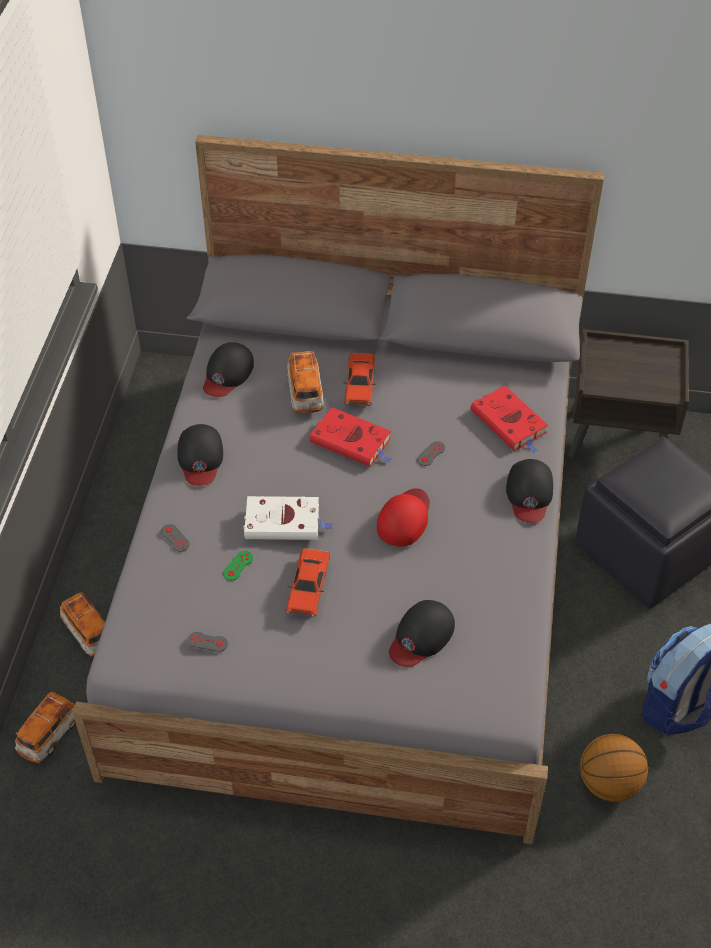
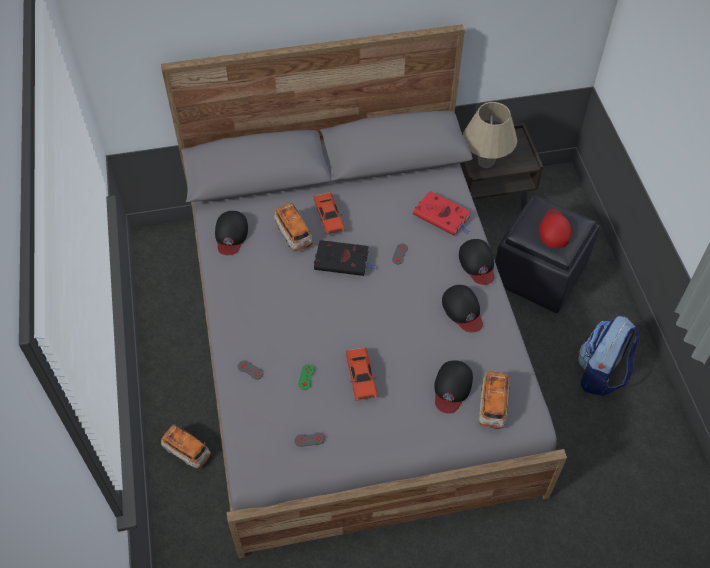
camera: 20 degrees left, 5 degrees up
toy car [15,692,76,763] -> toy car moved to [479,372,510,429]
black cap [177,424,223,486] -> black cap moved to [442,285,483,332]
white book [243,496,333,540] -> none
red book [310,407,392,467] -> black book [314,240,376,276]
red cap [377,488,430,547] -> red cap moved to [539,209,571,248]
basketball [580,734,648,802] -> none
none -> beige table lamp [463,102,517,168]

